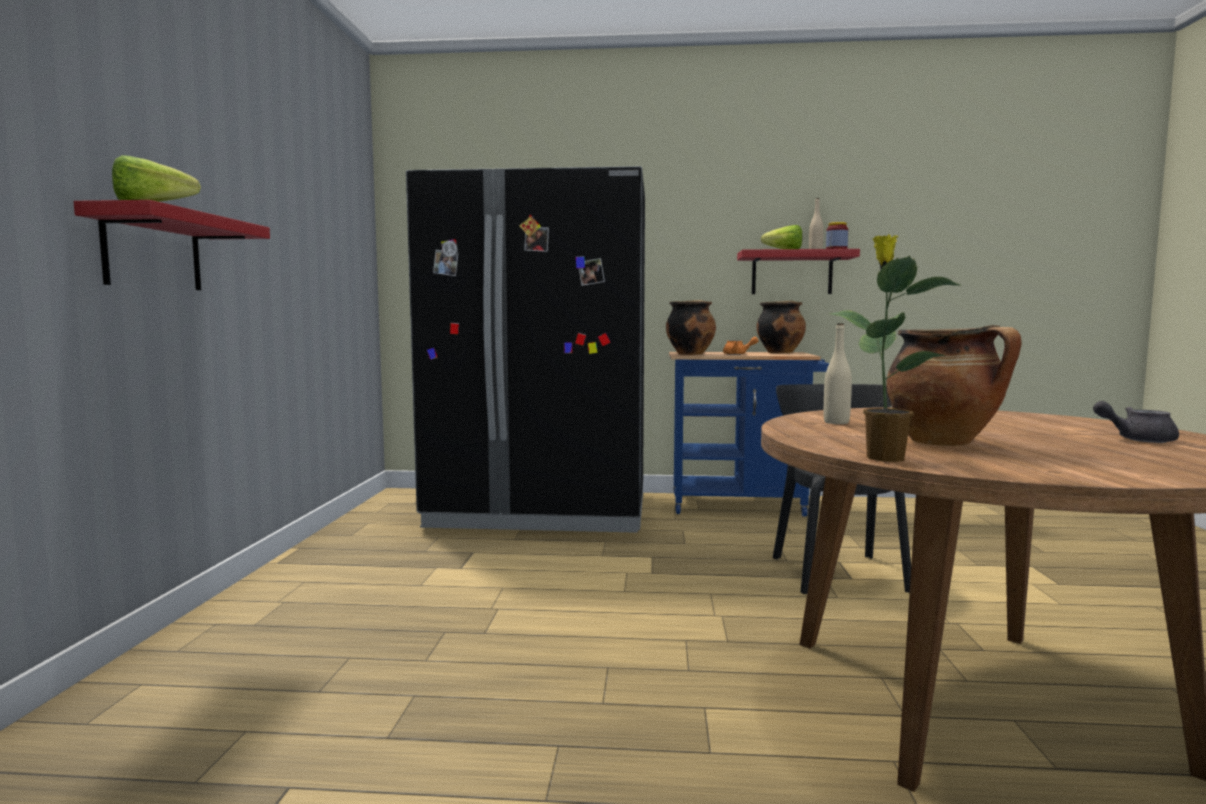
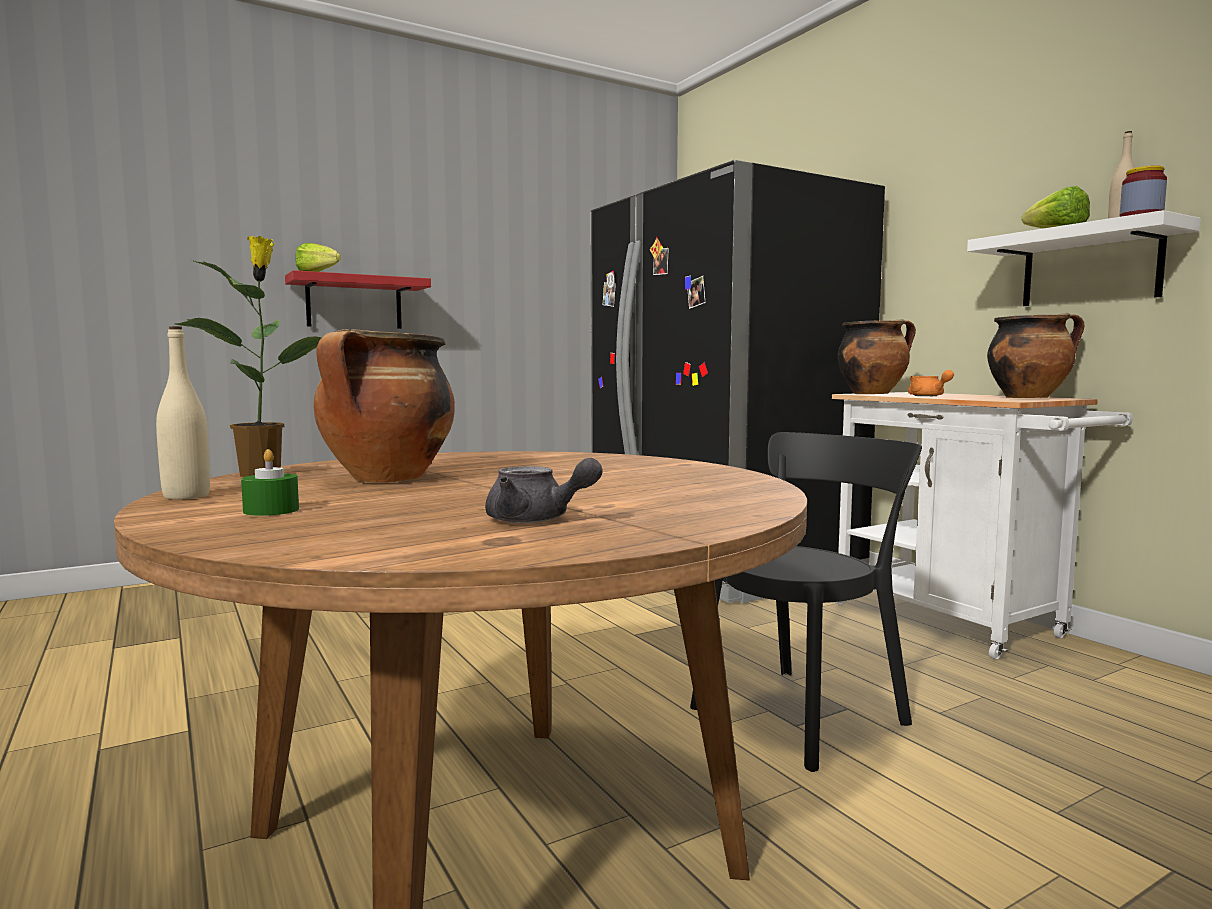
camera: 55 degrees right, 0 degrees up
blue cart [669,352,829,517] -> white cart [832,392,1133,660]
red shelf [737,249,860,294] -> white shelf [967,210,1201,306]
beige bottle [824,323,852,424] -> beige bottle moved to [156,326,210,500]
grey teapot [1093,401,1179,443] -> grey teapot turned 135 degrees clockwise [485,458,602,523]
none -> green candle [241,449,299,516]

